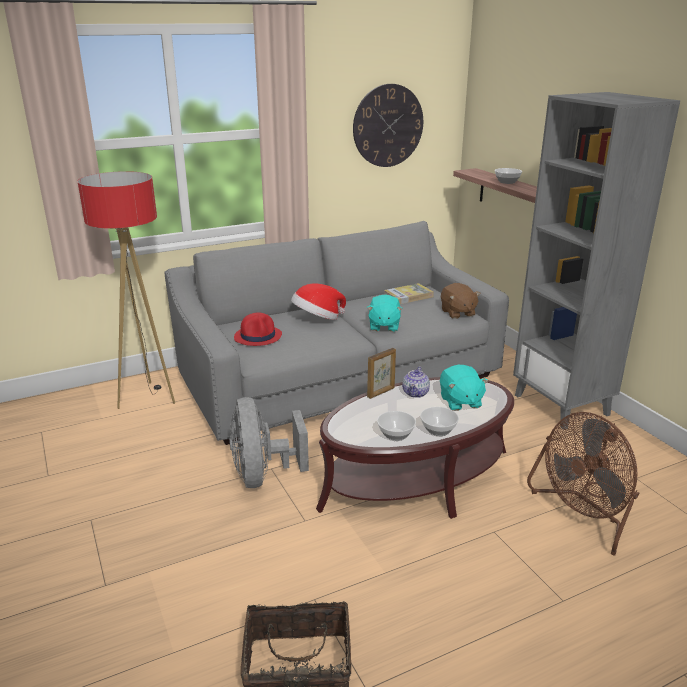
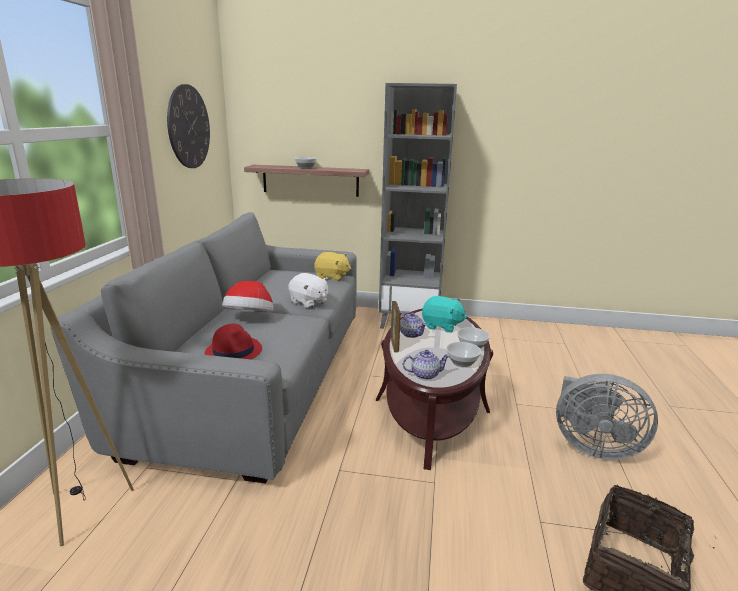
camera: 55 degrees left, 5 degrees down
grey fan [229,397,309,488] -> grey fan moved to [556,374,658,460]
turquoise plush toy [367,294,403,332] -> white plush toy [288,273,328,308]
book [384,283,434,304] -> none
brown plush toy [441,283,480,319] -> yellow plush toy [314,252,351,281]
brown fan [527,412,639,556] -> none
none -> teapot [403,350,450,380]

